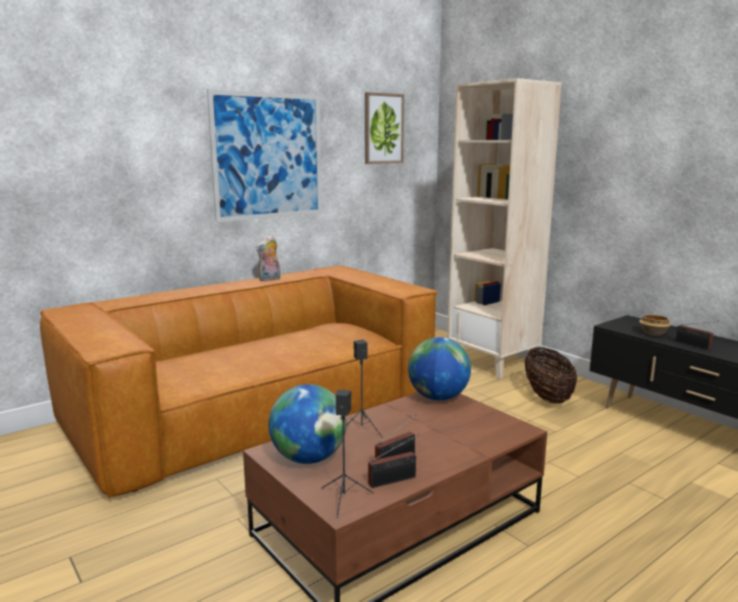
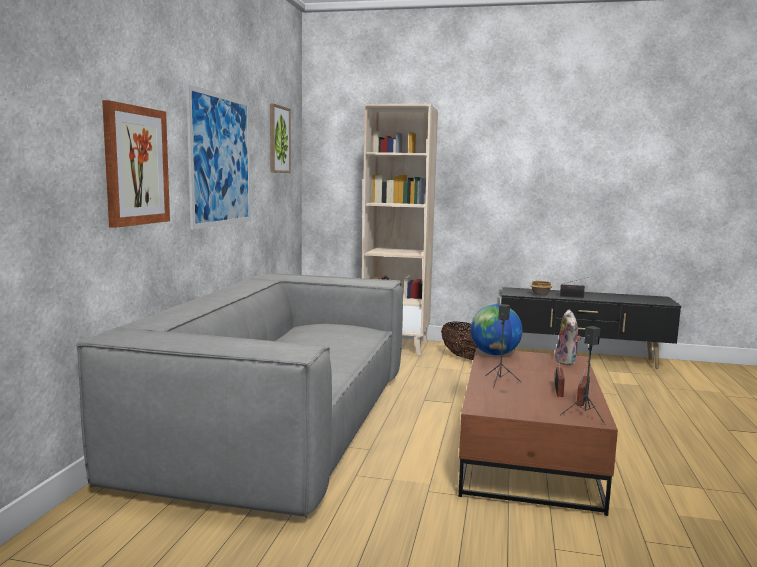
camera: 40 degrees left, 5 degrees down
brown sofa [40,265,438,498] -> grey sofa [76,273,403,518]
plush toy [256,234,280,281] -> plush toy moved to [555,310,581,366]
globe [269,384,347,464] -> none
none -> picture [102,100,170,228]

